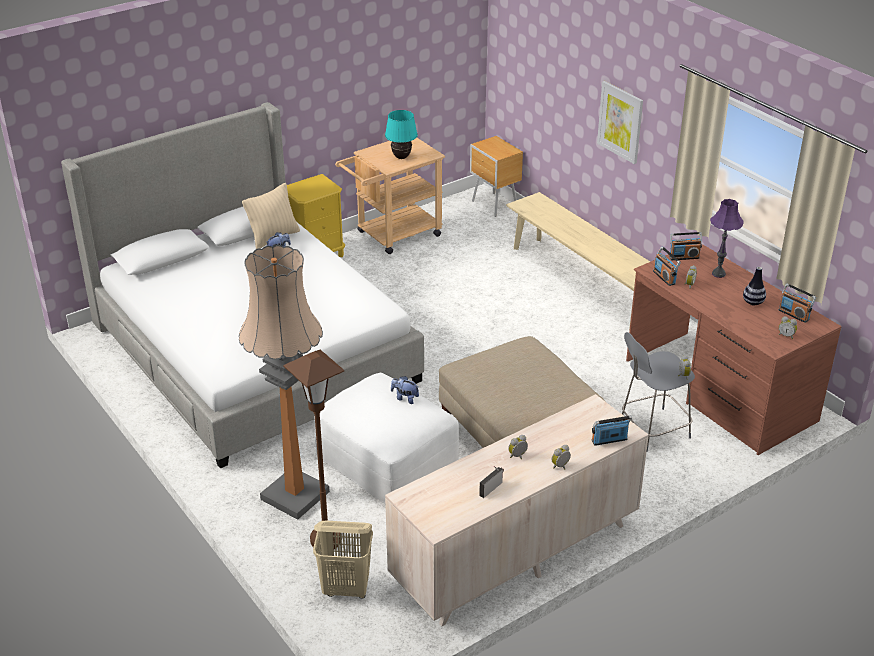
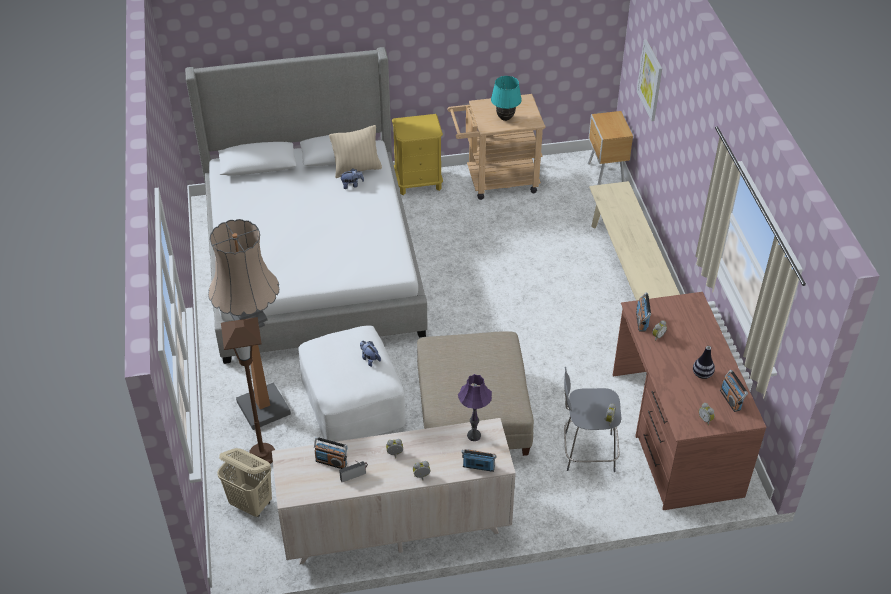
camera: 25 degrees right, 10 degrees up
picture [597,81,643,164] -> picture moved to [637,39,662,121]
radio [669,232,702,260] -> radio moved to [314,437,348,469]
purple table lamp [710,199,744,278] -> purple table lamp moved to [458,374,492,441]

